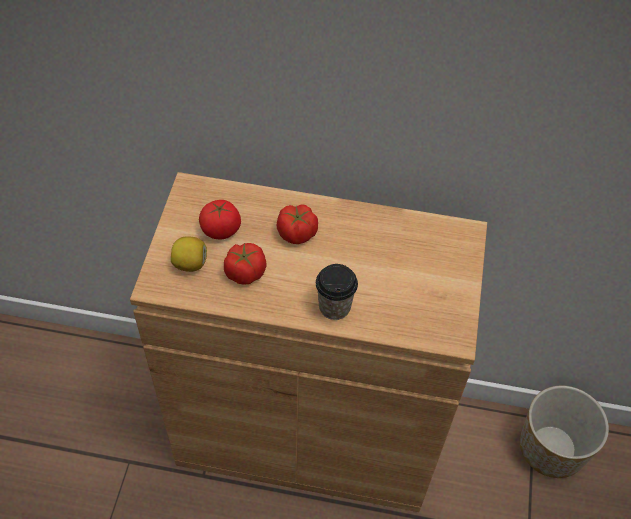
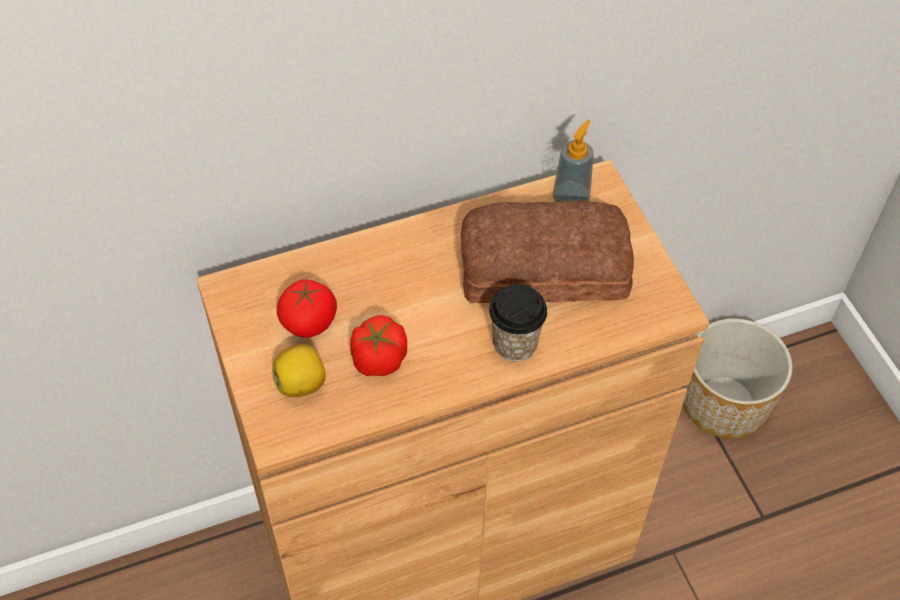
camera: 30 degrees left, 0 degrees up
tomato [277,204,318,244] -> none
none -> bread [461,201,634,303]
none -> soap dispenser [553,120,594,202]

